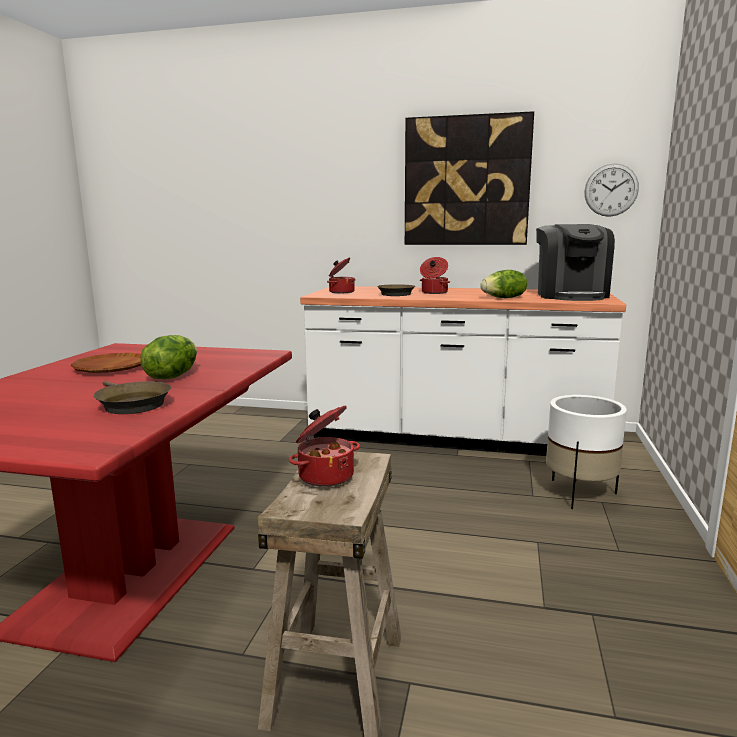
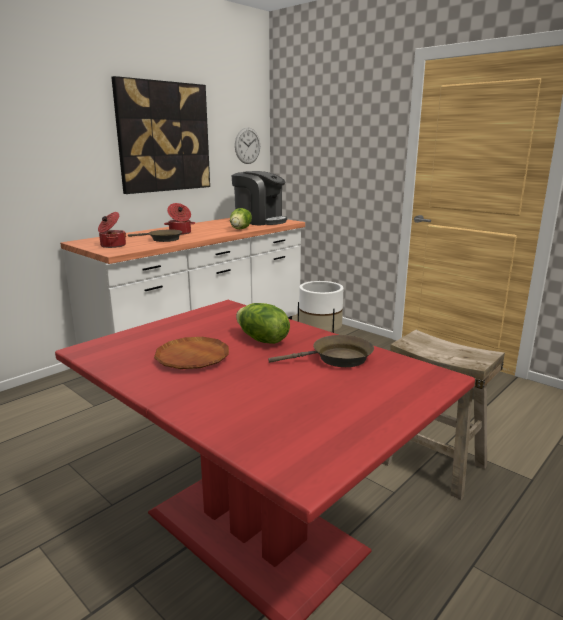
camera: 60 degrees left, 5 degrees up
cooking pot [289,405,360,487] -> none

